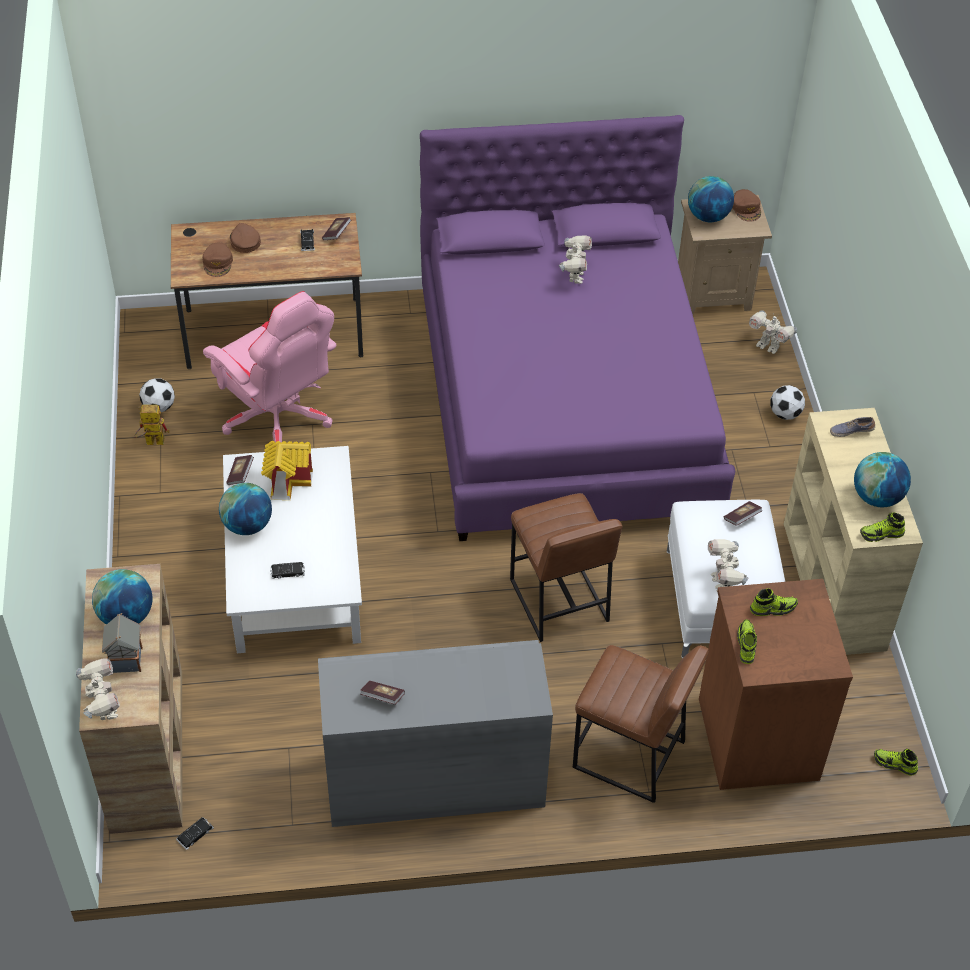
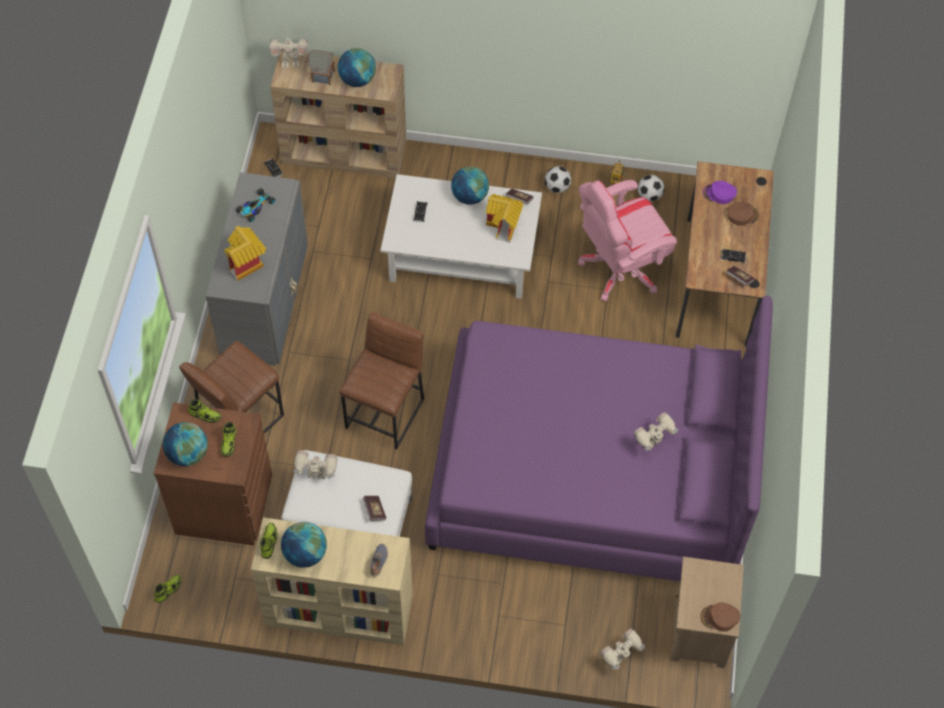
camera: 105 degrees right, 10 degrees up
brown cap [202,243,233,277] -> purple cap [703,181,737,204]
book [360,681,405,705] -> toy car [236,188,275,222]
brown chair [510,493,623,642] -> brown chair turned 120 degrees clockwise [339,312,424,449]
toy robot [559,236,592,284] -> toy robot turned 120 degrees clockwise [634,412,678,451]
globe [688,176,734,222] -> globe moved to [163,422,208,466]
football [770,385,805,420] -> football moved to [545,166,571,193]
none -> toy house [225,226,266,281]

